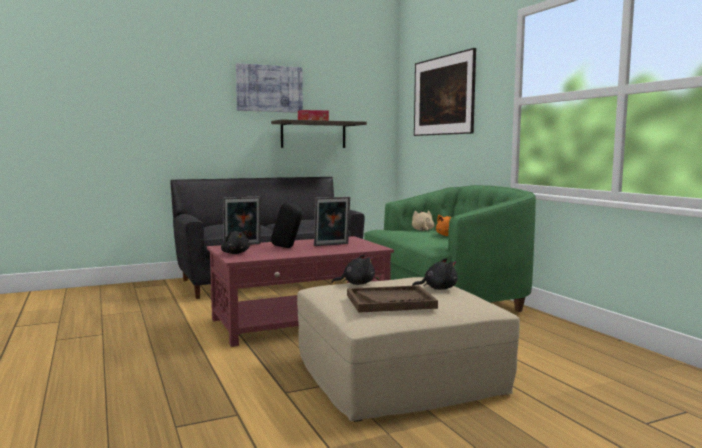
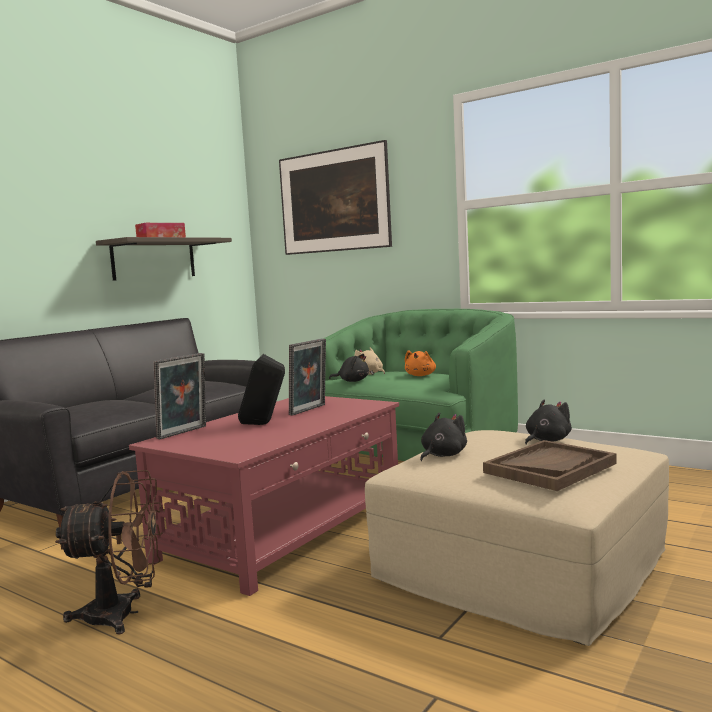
camera: 30 degrees left, 0 degrees up
black plush toy [221,230,250,254] -> black plush toy moved to [329,354,369,382]
picture [236,63,303,113] -> none
none -> brown fan [55,470,163,635]

